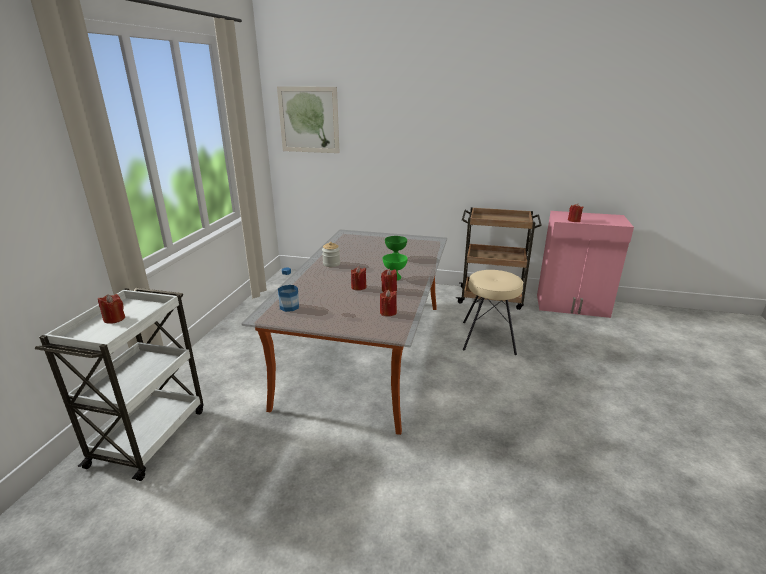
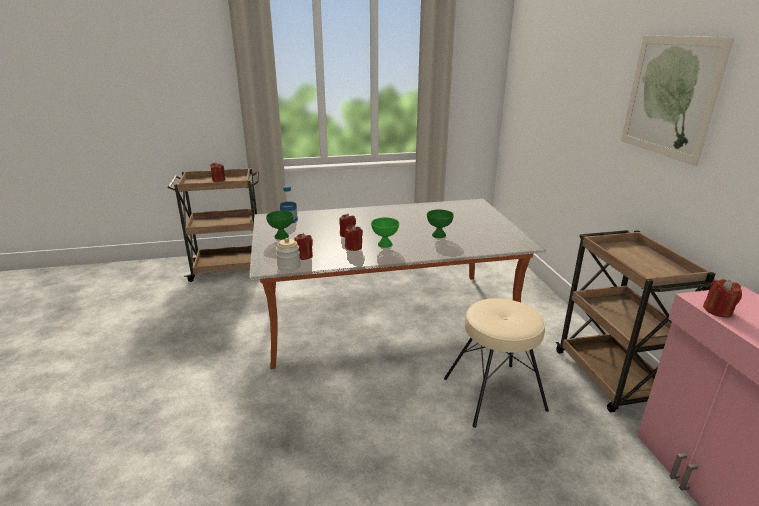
camera: 65 degrees right, 0 degrees up
white cart [35,288,203,481] -> brown cart [168,168,259,282]
picture [277,86,340,153] -> picture moved to [621,35,734,166]
jar [322,242,340,267] -> jar moved to [276,238,300,271]
none -> green bowl [266,211,294,240]

